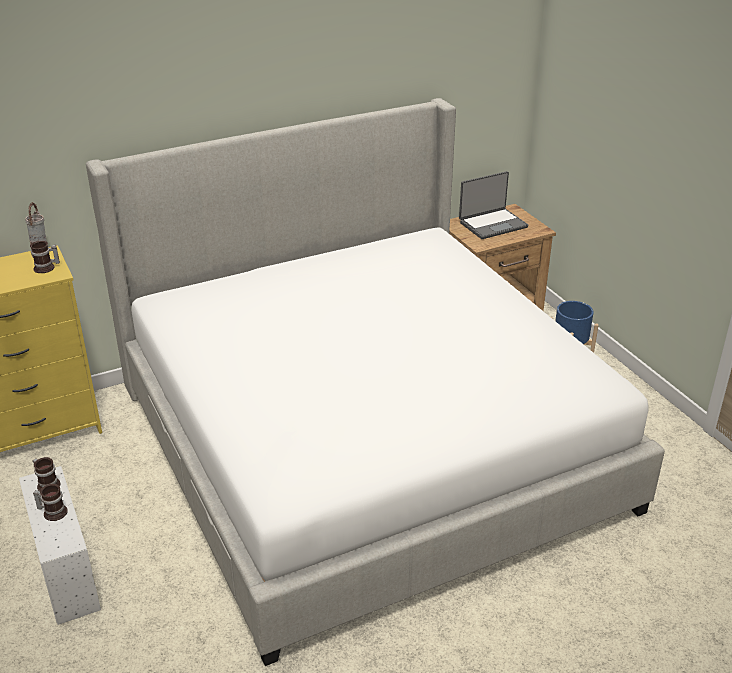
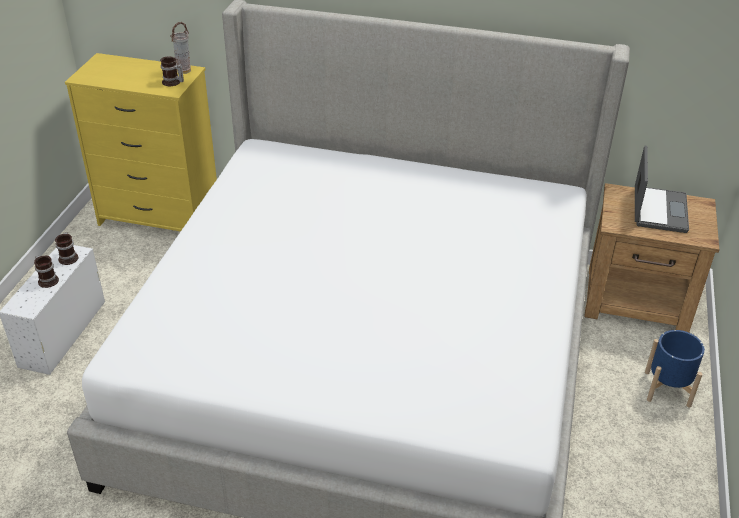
camera: 40 degrees right, 5 degrees up
laptop [459,171,528,239] -> laptop turned 90 degrees counterclockwise [635,146,689,233]

